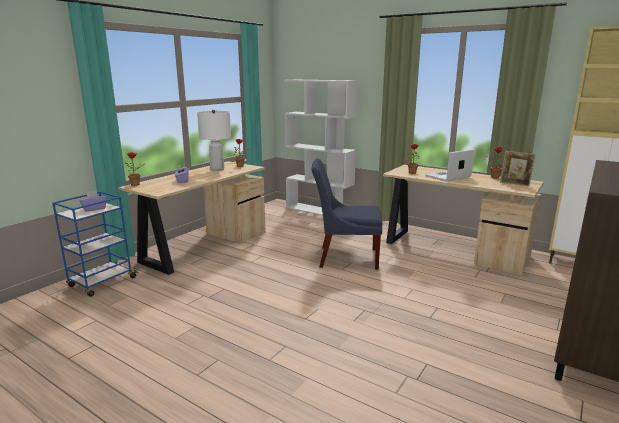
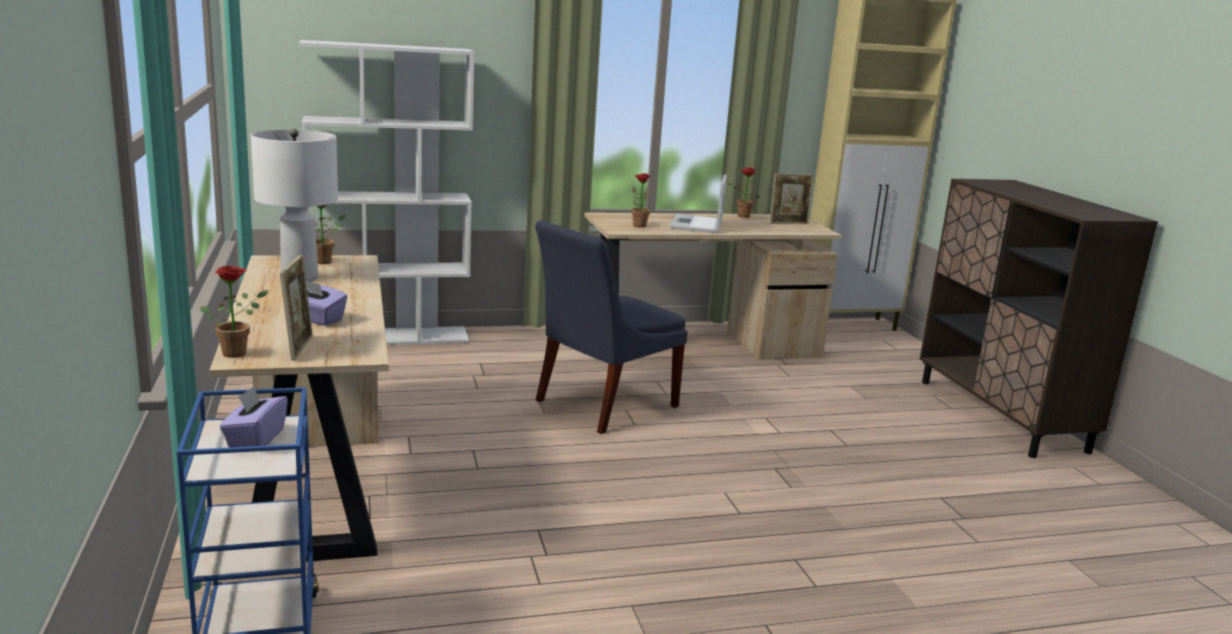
camera: 50 degrees left, 0 degrees up
none -> picture frame [280,255,313,361]

